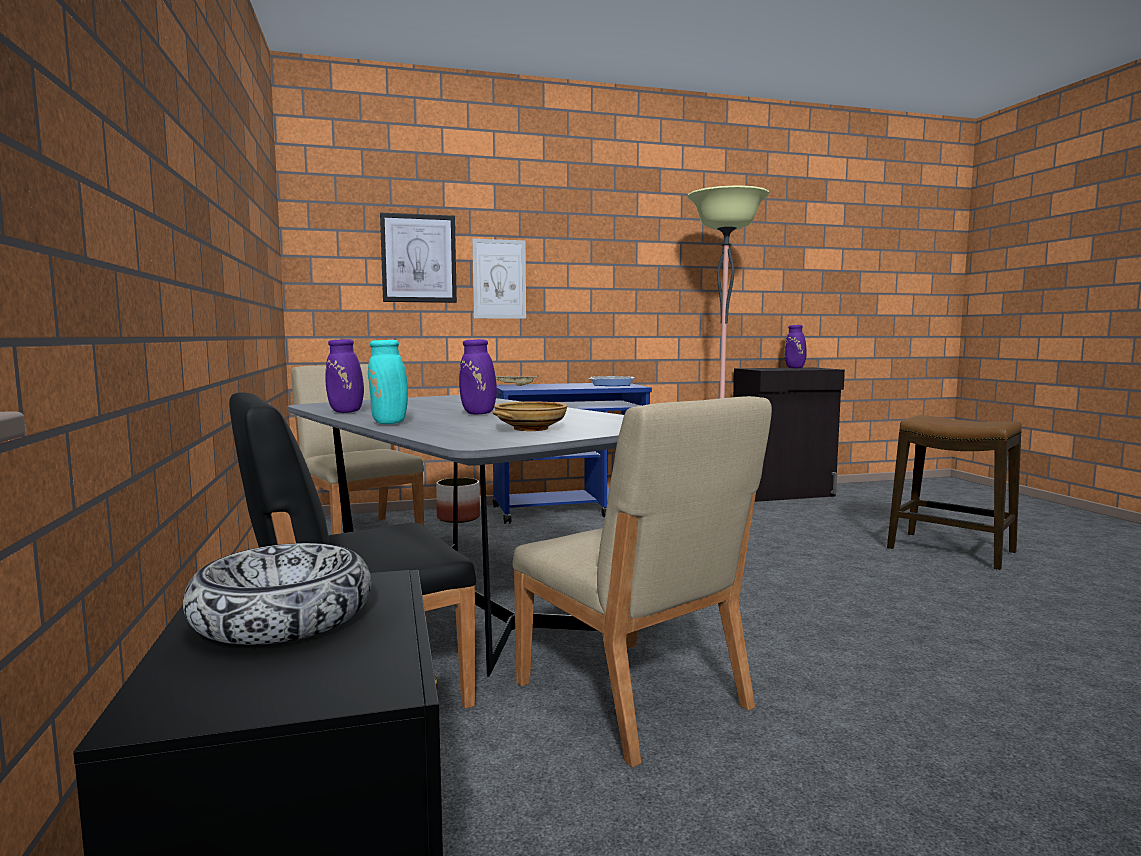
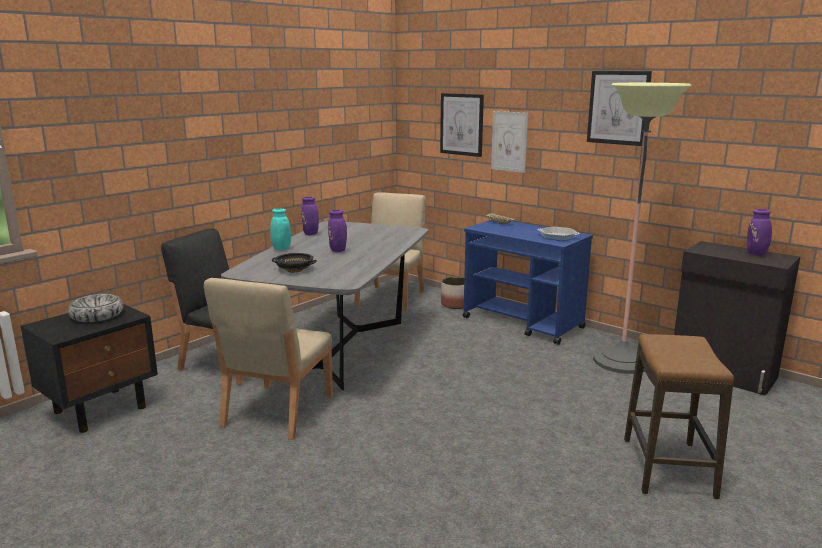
camera: 55 degrees right, 10 degrees up
beige bowl [492,402,568,431] -> black bowl [272,253,317,272]
none -> picture [587,71,652,146]

